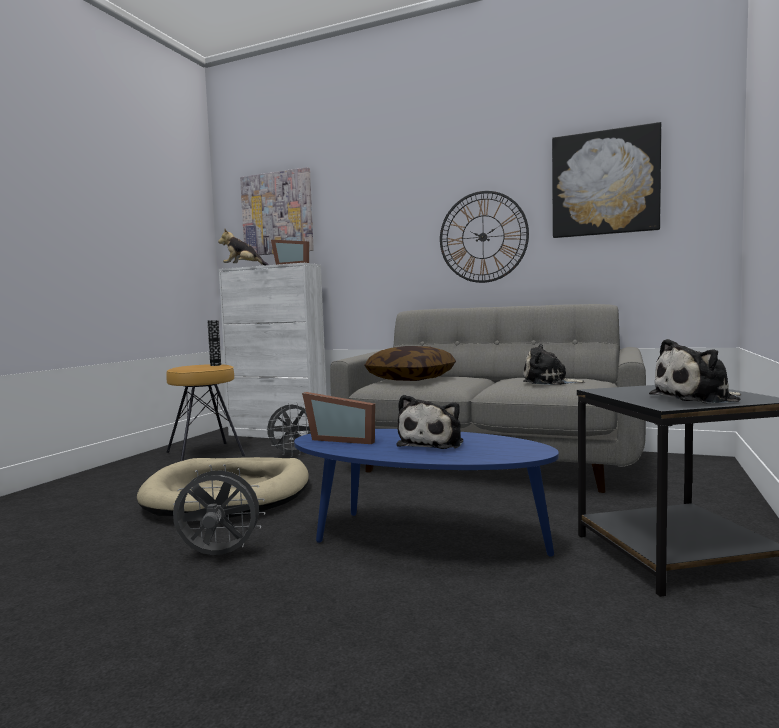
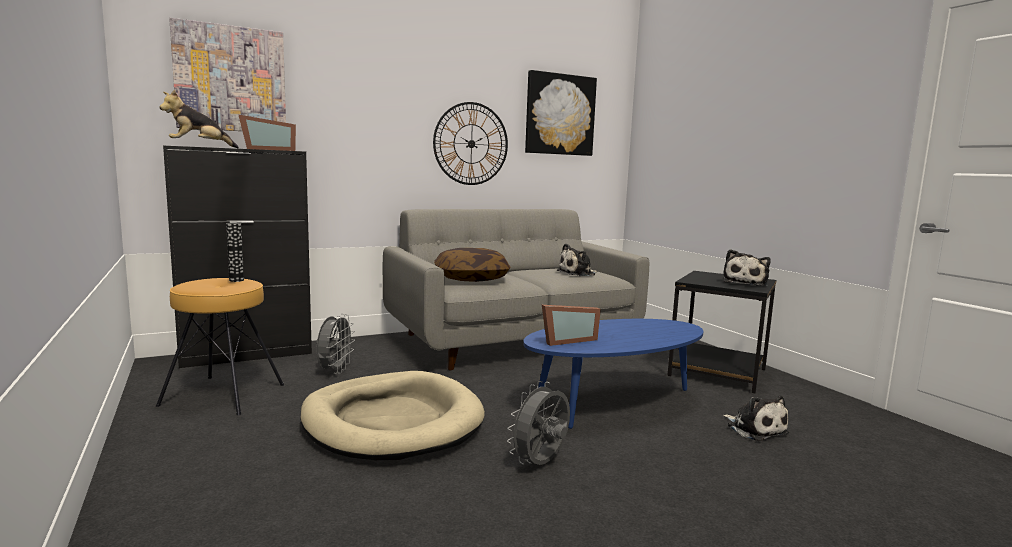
camera: 50 degrees left, 5 degrees up
white cabinet [219,263,327,440] -> black cabinet [163,146,312,368]
plush toy [396,395,463,449] -> plush toy moved to [723,395,789,441]

